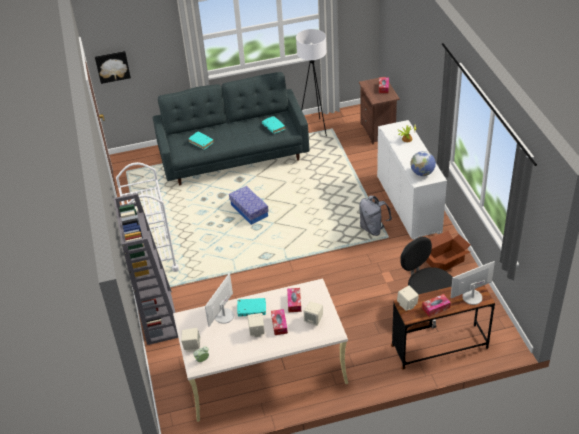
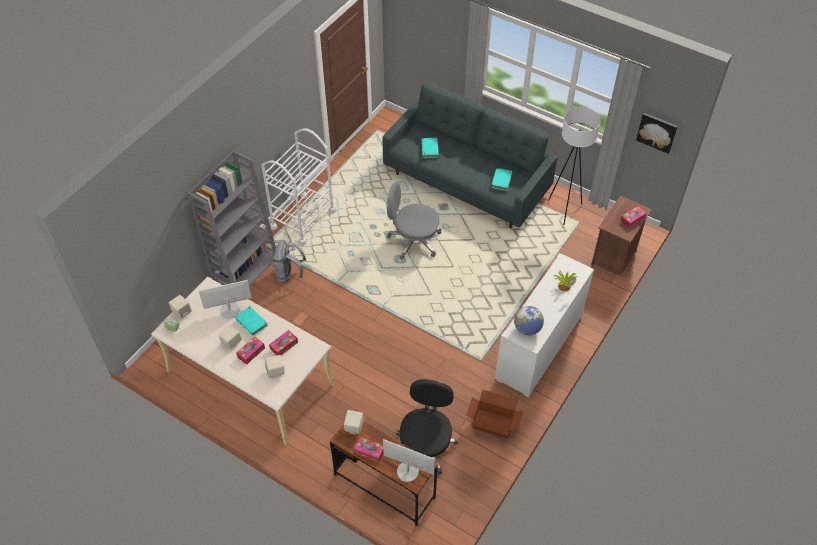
camera: 45 degrees right, 10 degrees up
picture [95,51,131,84] -> picture moved to [636,113,678,154]
storage box [229,186,269,225] -> grey office chair [387,182,441,260]
grey backpack [359,195,392,236] -> grey backpack moved to [272,240,306,283]

